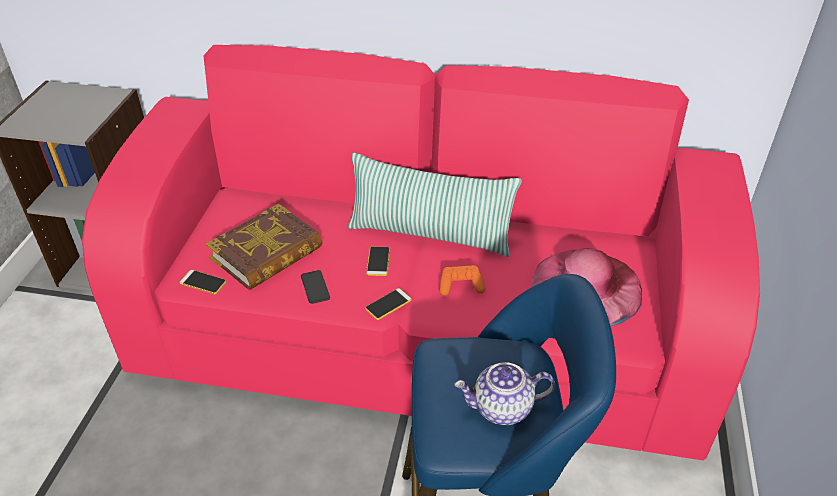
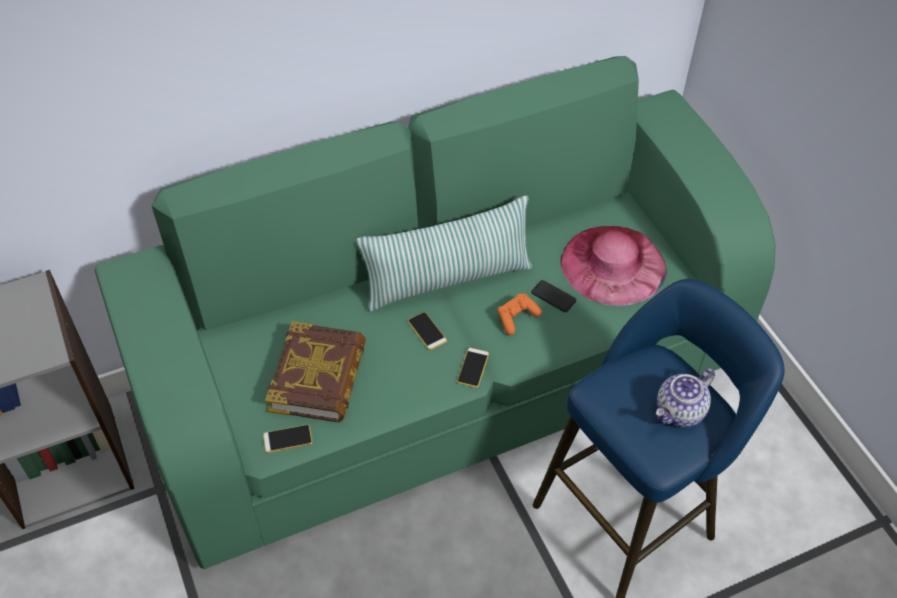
camera: 35 degrees left, 10 degrees up
pink sofa [82,45,760,460] -> green sofa [95,56,775,569]
phone [301,270,330,304] -> phone moved to [531,280,576,312]

